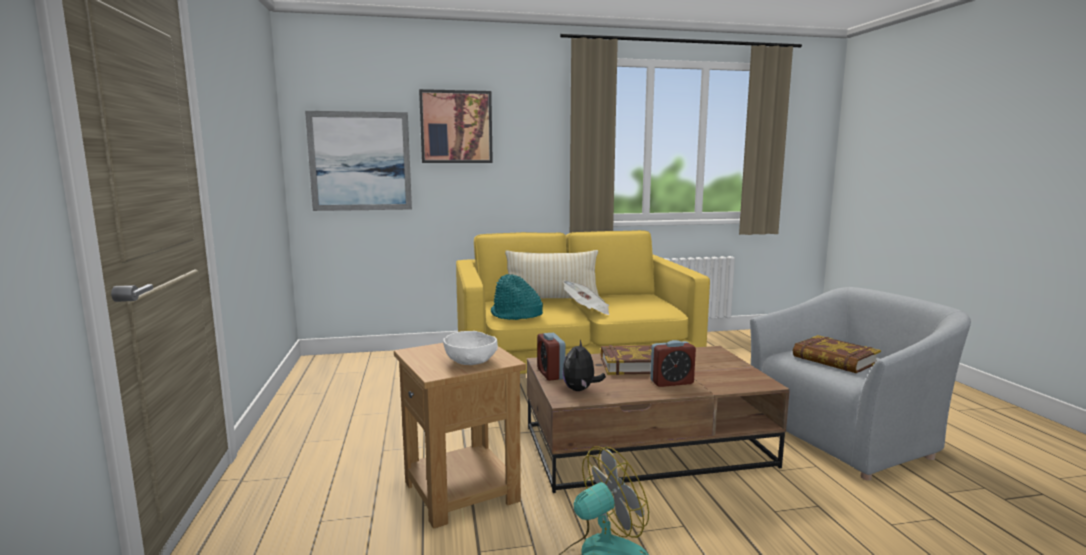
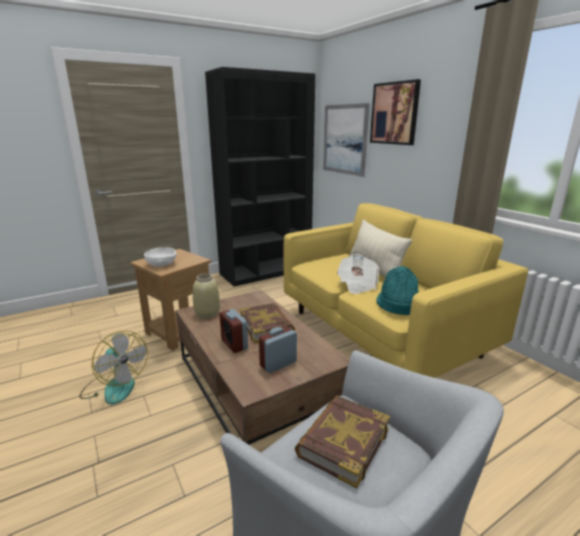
camera: 70 degrees right, 10 degrees up
turquoise hat [491,274,543,320] -> turquoise hat moved to [376,266,418,315]
alarm clock [537,333,566,381] -> alarm clock moved to [259,326,297,373]
plush toy [563,340,606,391] -> beige vase [193,274,220,318]
none -> black bookcase [205,67,315,287]

